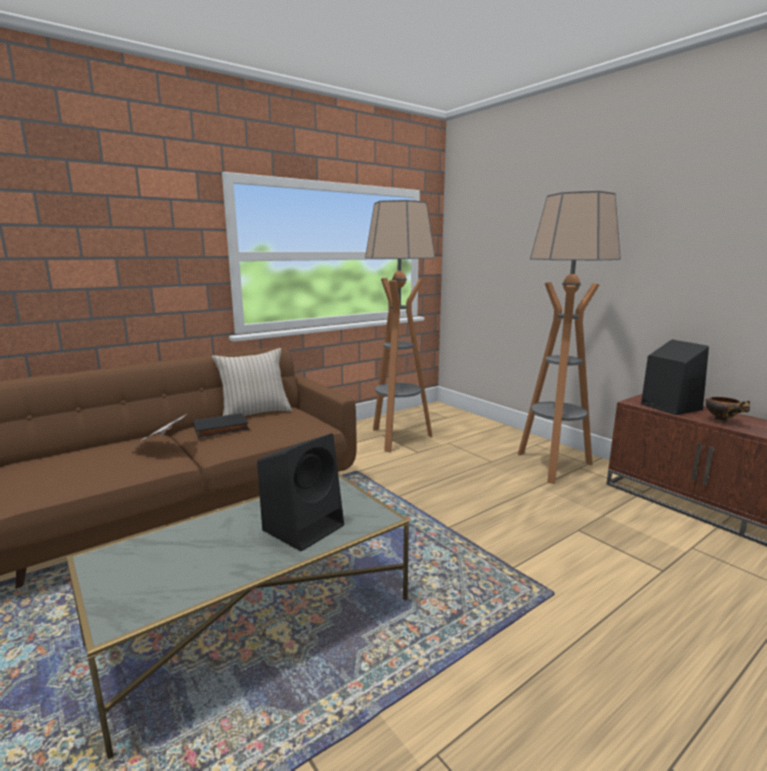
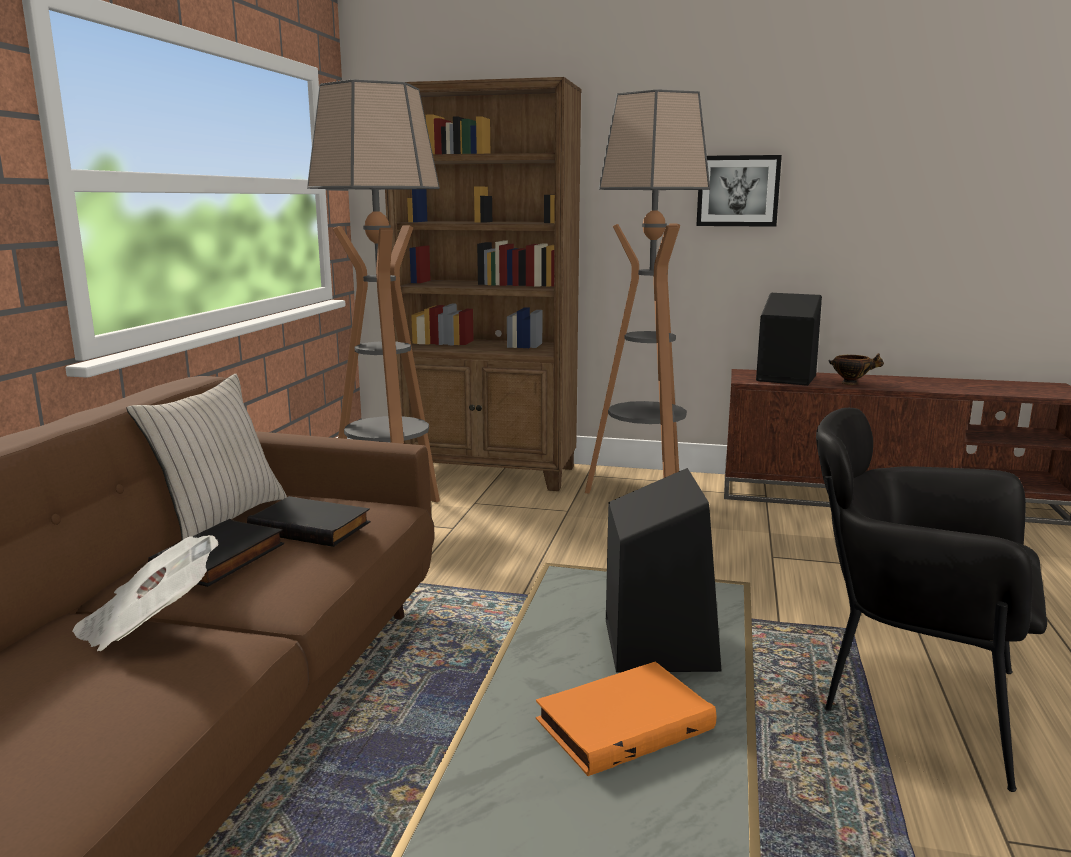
camera: 40 degrees left, 0 degrees up
none -> black book [247,496,371,547]
none -> brown bookcase [385,77,581,491]
none -> orange book [536,661,717,776]
none -> picture [696,155,782,227]
none -> black armchair [816,408,1047,792]

